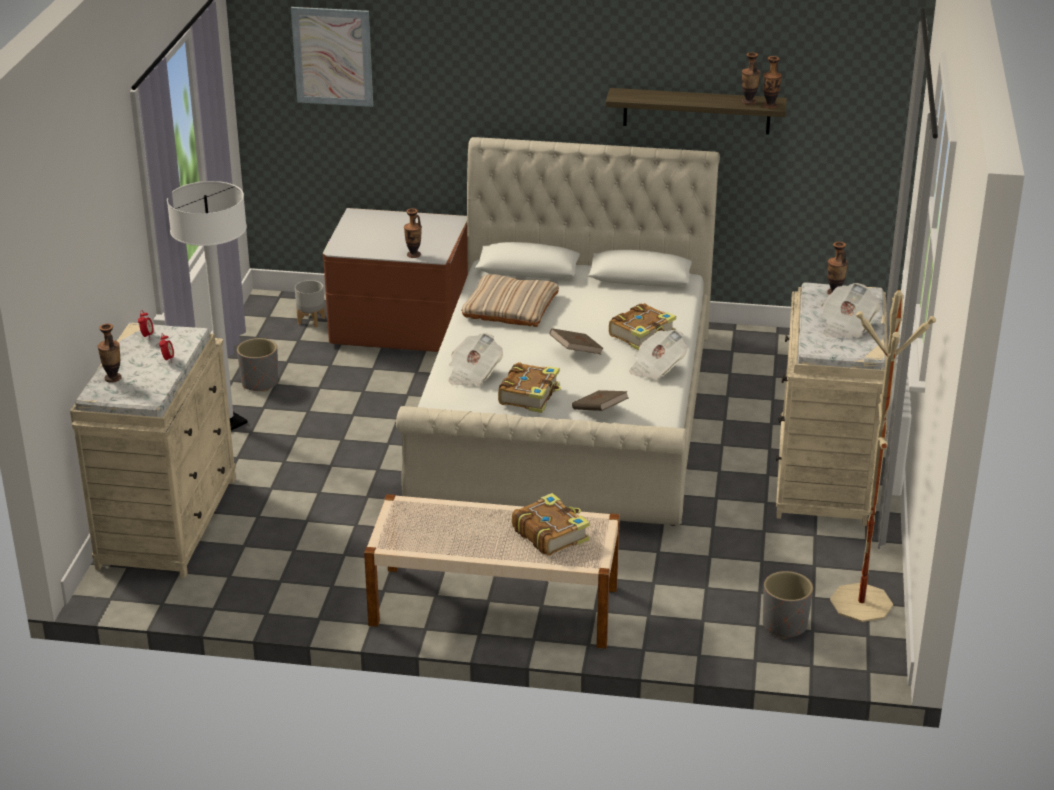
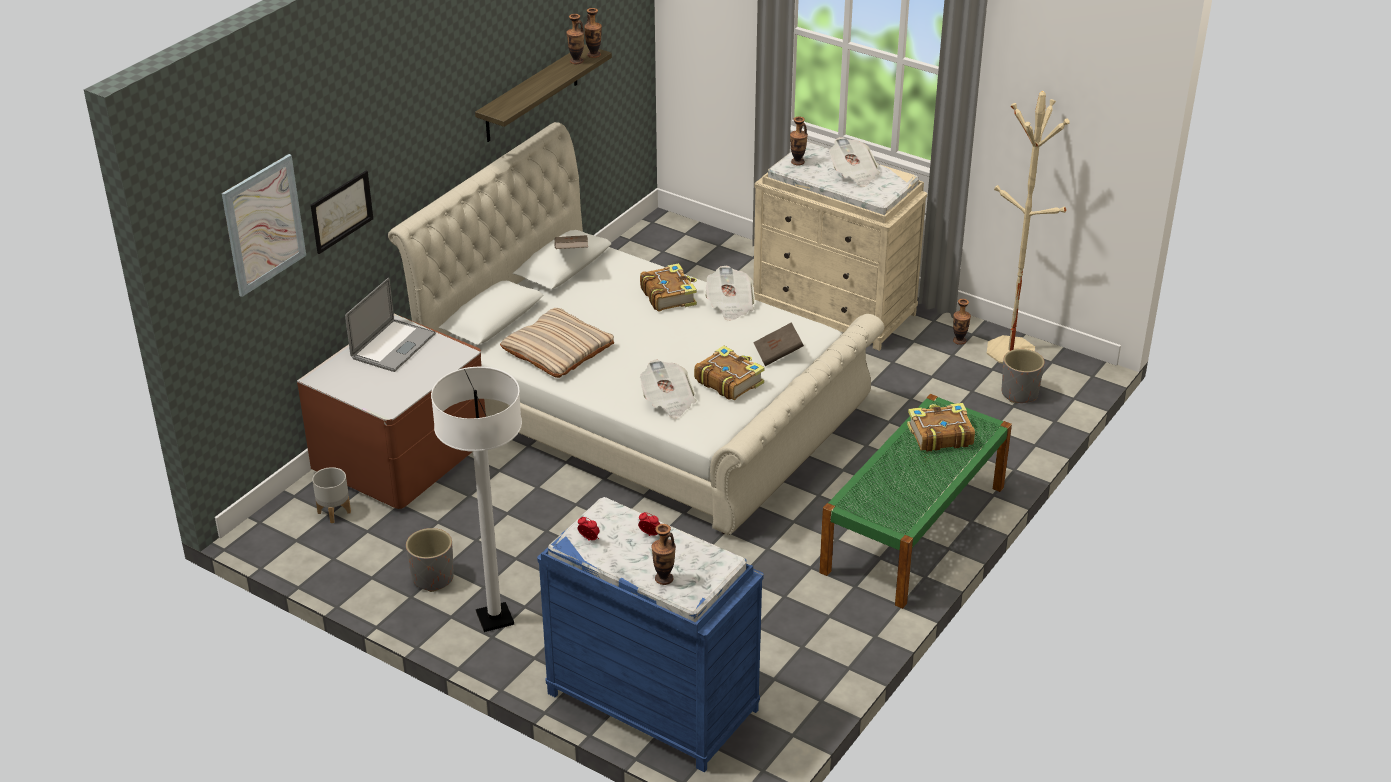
camera: 65 degrees left, 5 degrees up
beige dresser [70,323,236,578] -> blue dresser [537,497,764,772]
beige bench [364,494,620,649] -> green bench [819,394,1012,609]
vase [404,208,422,258] -> vase moved to [953,299,971,345]
brown book [550,328,604,354] -> brown book moved to [554,235,588,249]
none -> picture [311,171,373,254]
none -> laptop [345,278,436,372]

